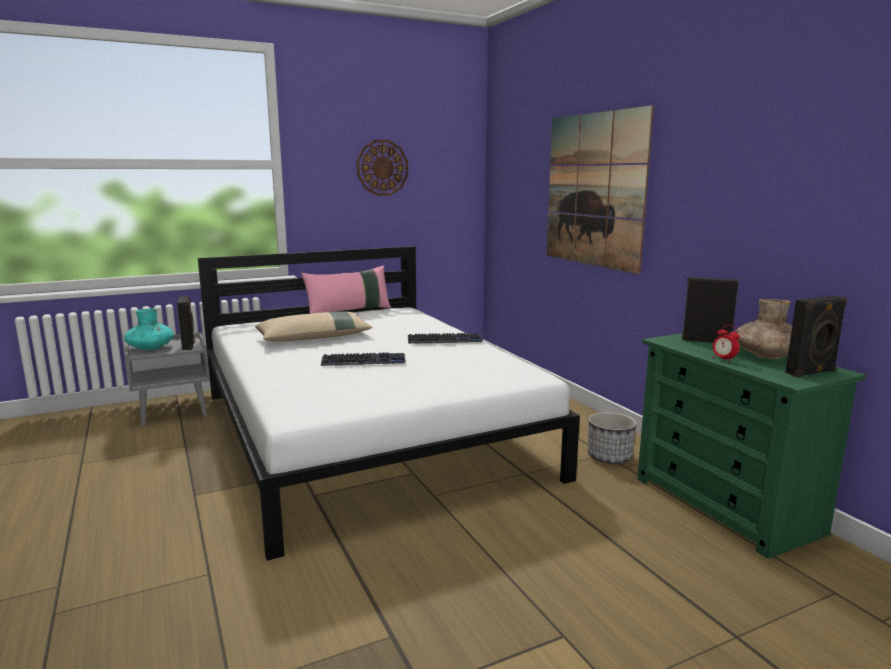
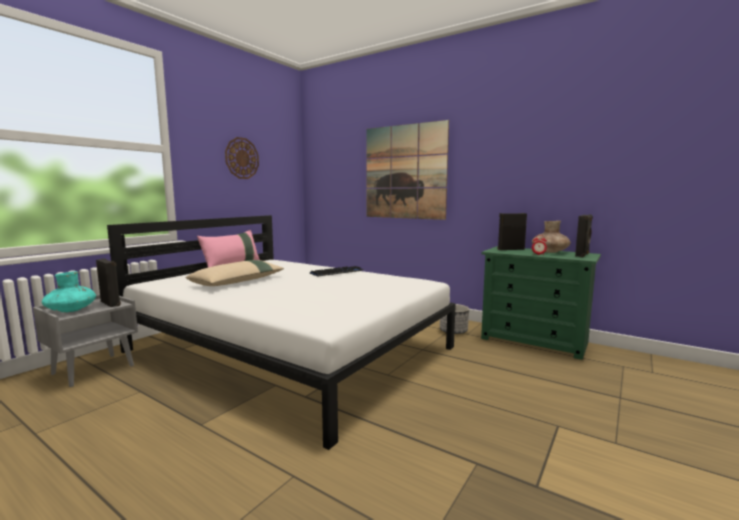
camera: 30 degrees left, 5 degrees down
keyboard [321,352,406,366] -> none

